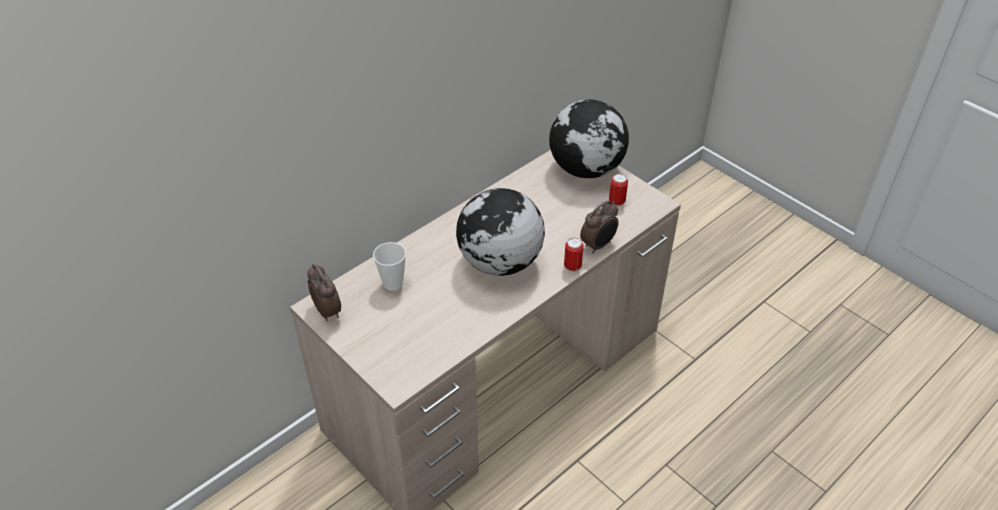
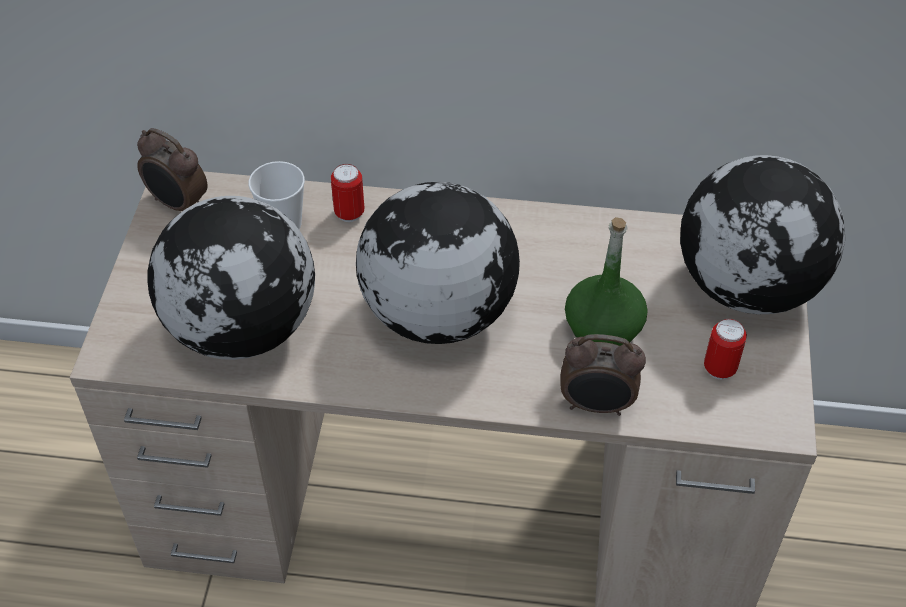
camera: 50 degrees right, 5 degrees up
alarm clock [307,264,341,321] -> alarm clock turned 105 degrees clockwise [137,128,208,211]
can [564,238,584,272] -> can moved to [331,164,364,222]
none -> globe [147,196,315,360]
none -> green bottle [565,217,648,346]

